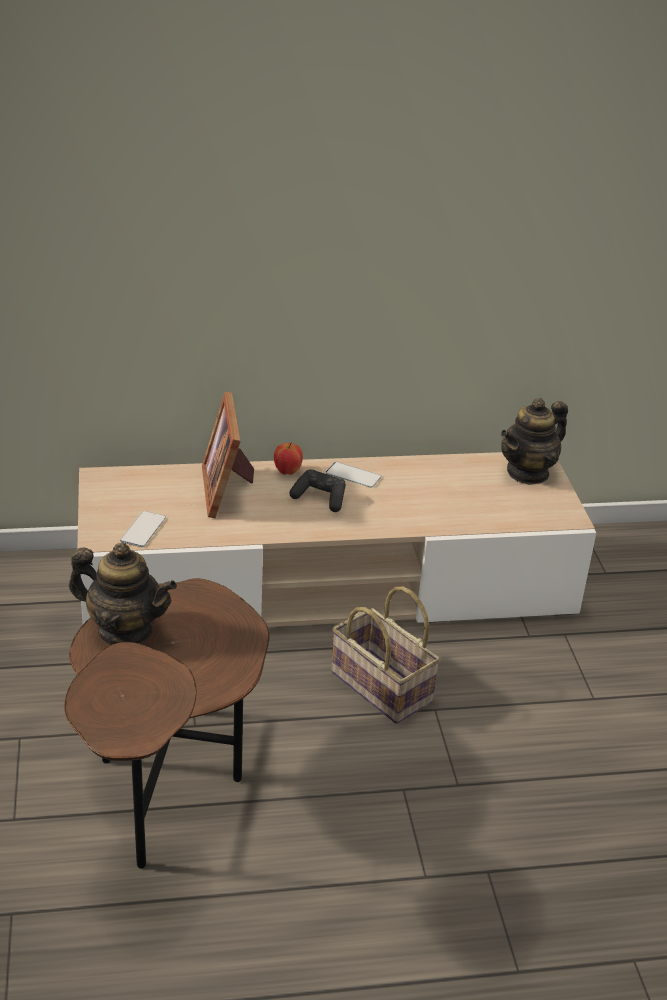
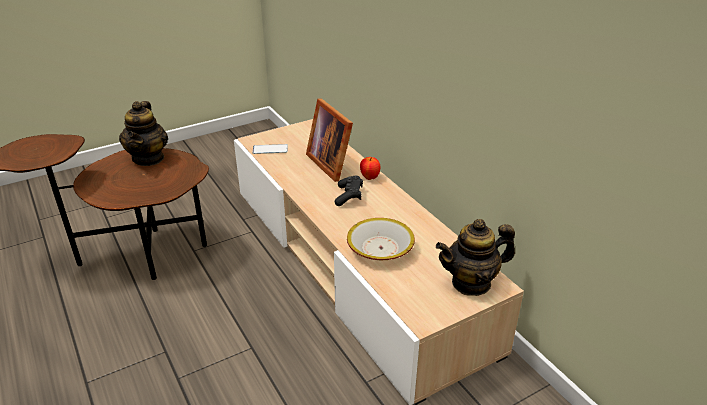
camera: 70 degrees right, 0 degrees up
picture frame [202,391,254,518] -> picture frame turned 90 degrees counterclockwise [306,99,353,182]
phone [326,462,382,488] -> none
basket [331,587,441,724] -> none
teapot [501,398,568,485] -> teapot turned 45 degrees counterclockwise [436,219,515,296]
none -> bowl [347,218,415,260]

